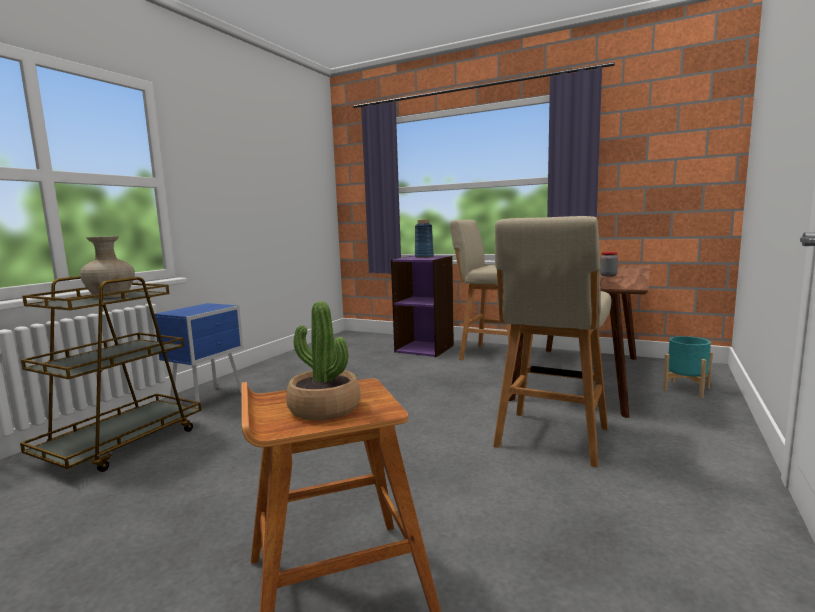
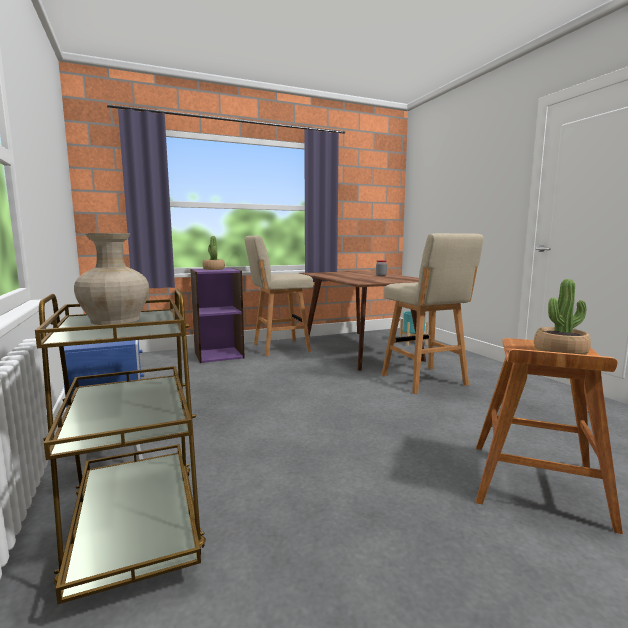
camera: 50 degrees left, 0 degrees up
blue vase [415,220,434,258] -> potted plant [202,236,225,270]

